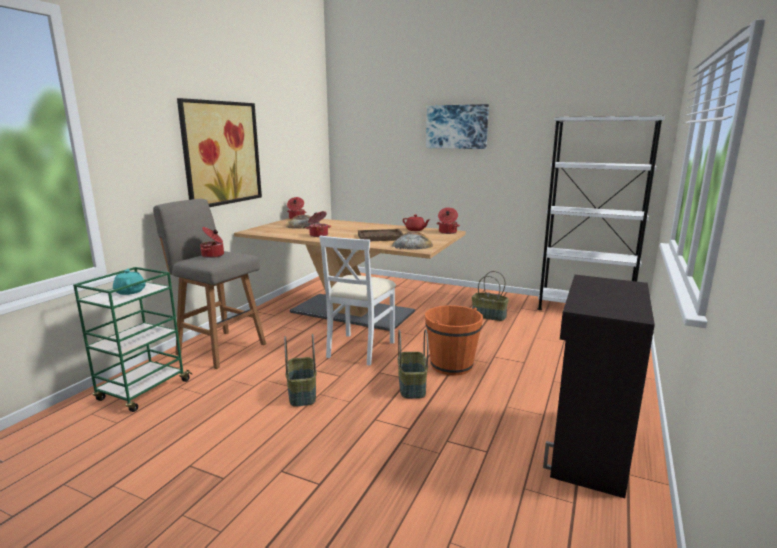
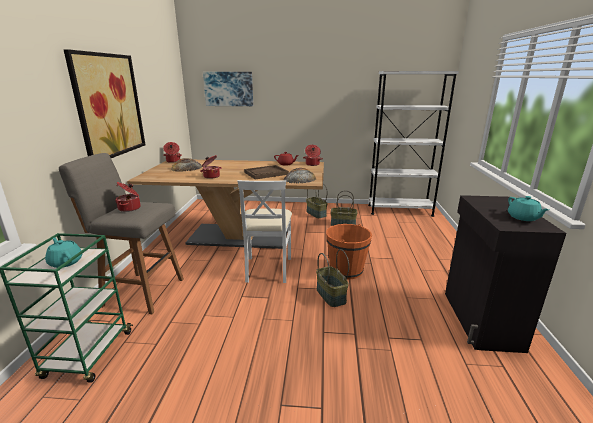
camera: 20 degrees left, 5 degrees up
basket [284,334,317,407] -> basket moved to [306,184,328,218]
picture [426,104,489,149] -> picture moved to [203,72,253,106]
none -> turquoise teapot [508,196,549,221]

